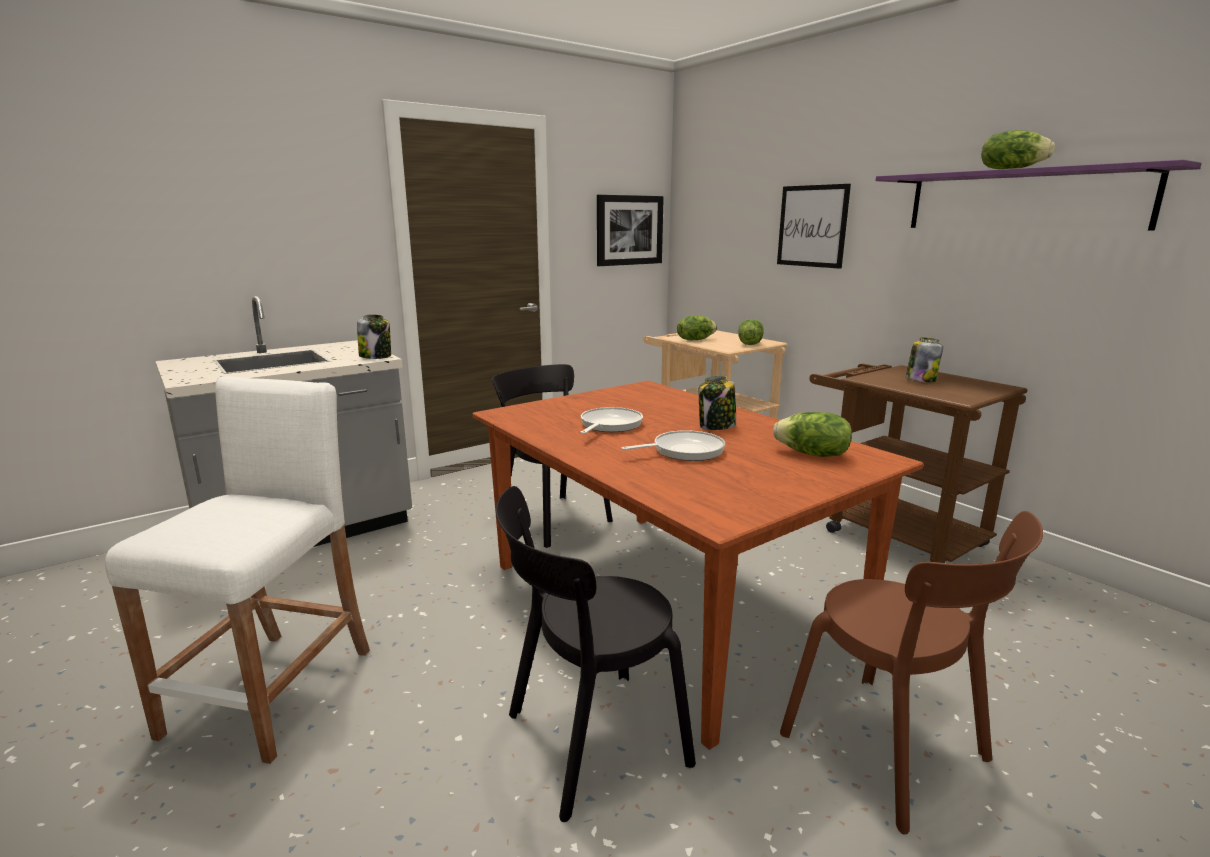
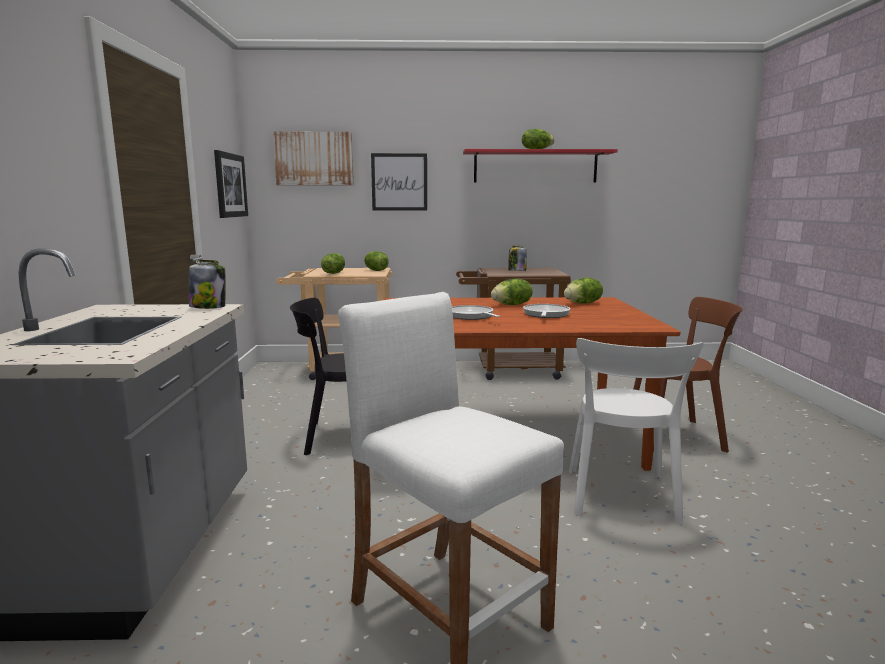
camera: 55 degrees left, 5 degrees down
black chair [496,486,696,822] -> white chair [569,338,704,524]
jar [699,376,736,430] -> lettuce [491,279,533,305]
purple shelf [876,159,1202,231] -> red shelf [463,149,618,183]
none -> picture [273,132,353,185]

